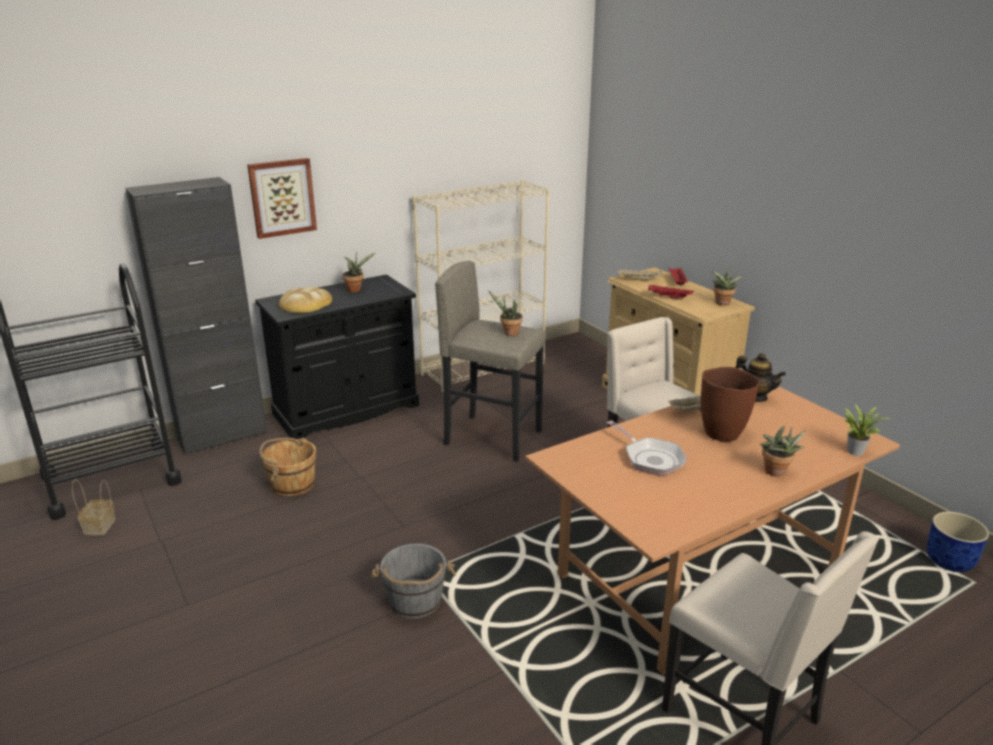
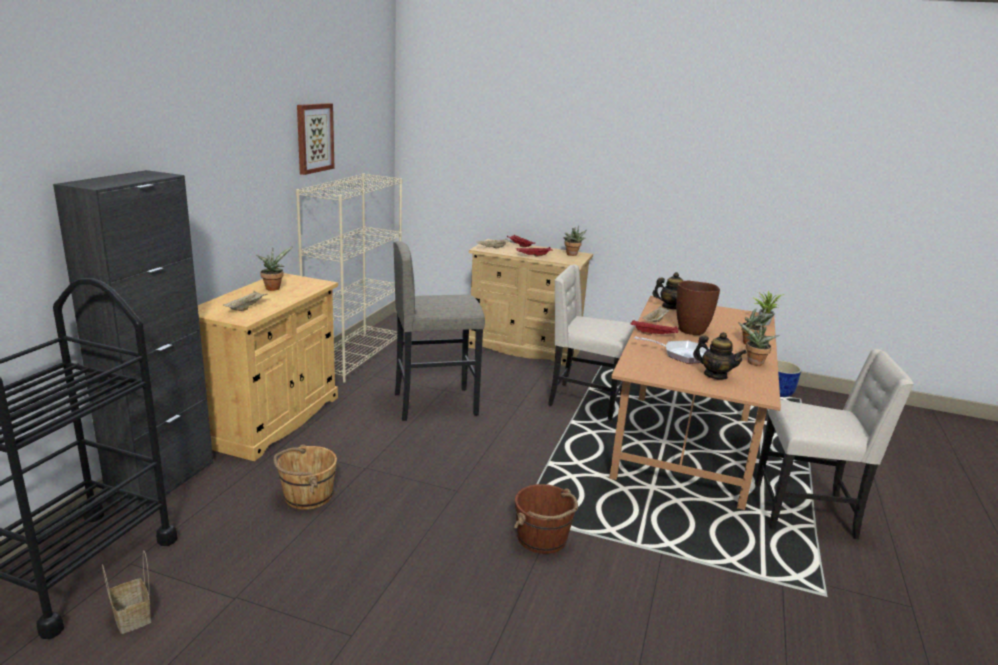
camera: 40 degrees left, 5 degrees down
picture [247,158,317,239] -> picture moved to [297,103,335,175]
black cabinet [255,274,419,439] -> beige cabinet [198,273,338,461]
bread [279,287,332,313] -> beige tray [223,291,267,311]
grey bucket [371,544,456,619] -> brown bucket [514,484,578,554]
potted plant [488,290,523,336] -> potted plant moved to [738,322,779,366]
none -> red tray [631,320,678,335]
none -> teapot [693,332,747,380]

